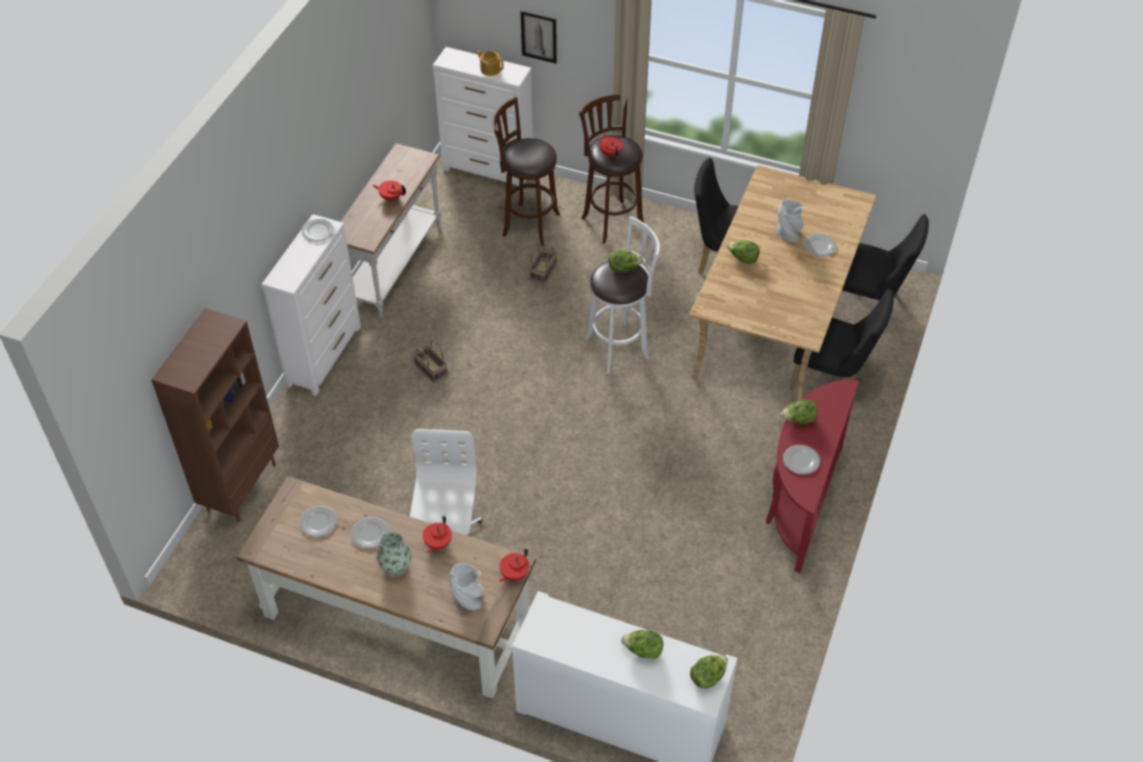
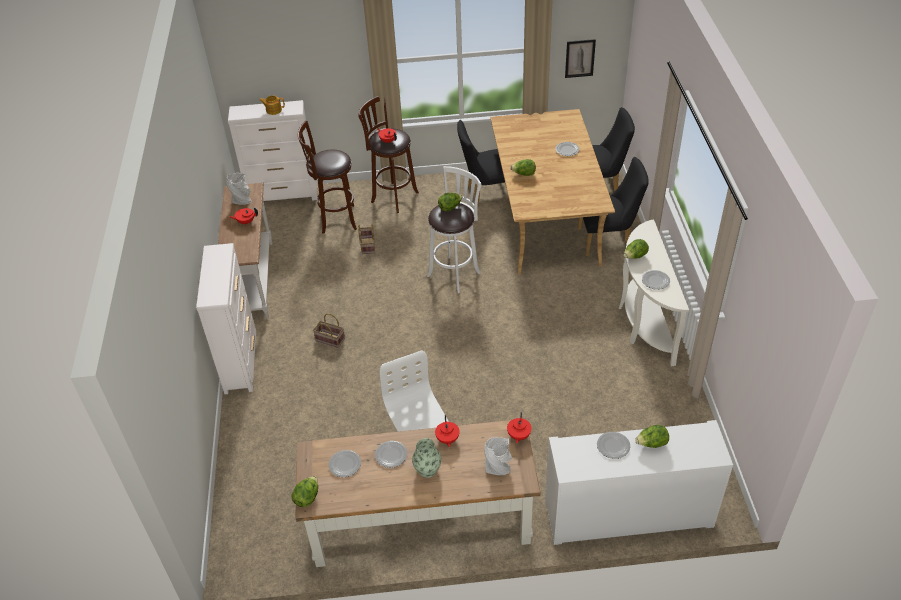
camera: 25 degrees left, 5 degrees down
brown bookcase [151,308,279,522] -> none
plate [302,218,335,241] -> plate moved to [597,432,630,459]
picture [521,11,557,64] -> picture moved to [565,39,596,78]
lettuce [690,655,728,688] -> lettuce moved to [291,476,318,507]
red console table [766,380,859,573] -> white console table [619,219,689,366]
grey vase [776,200,805,242] -> grey vase moved to [226,173,251,205]

